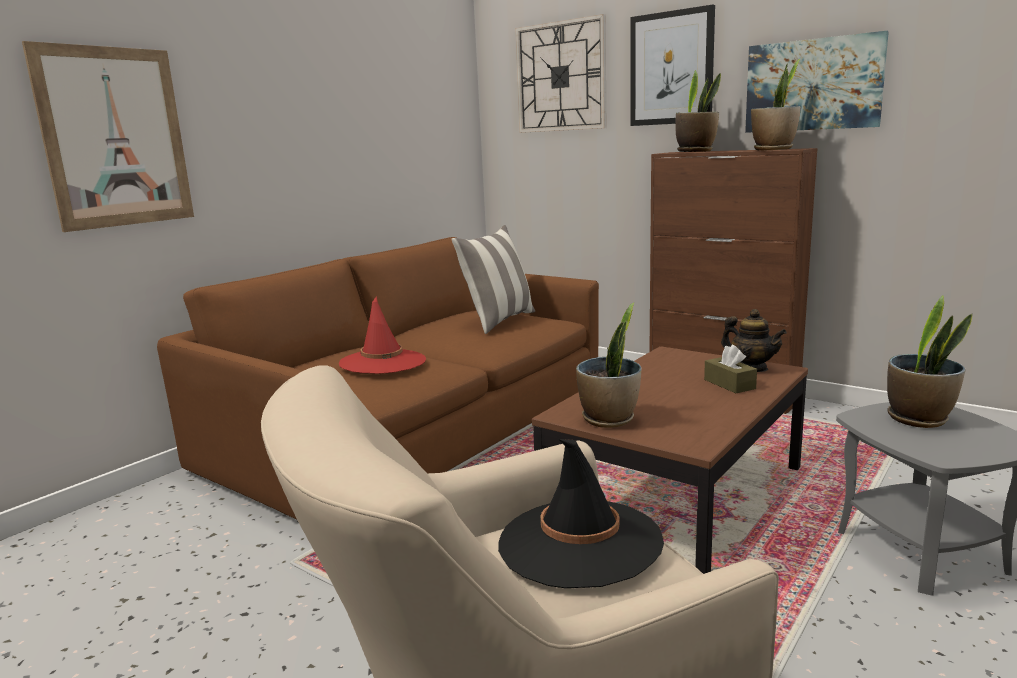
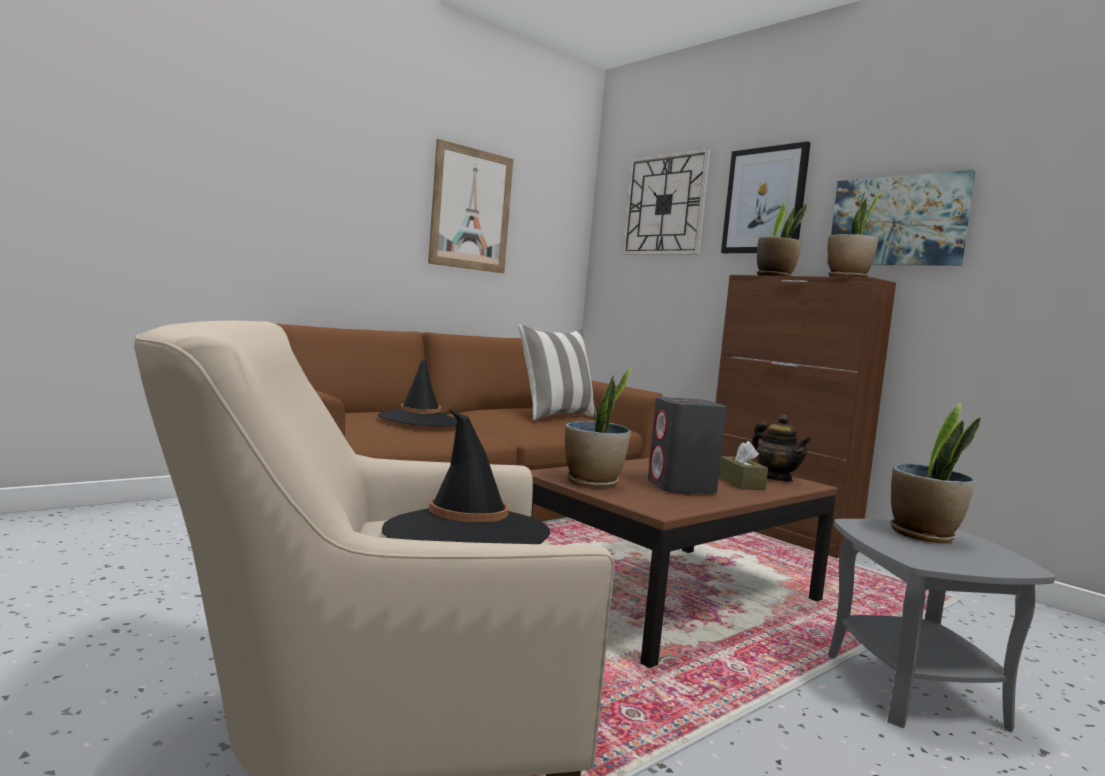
camera: 10 degrees right, 10 degrees down
picture [22,41,194,232] -> picture moved to [428,139,513,273]
red hat [339,296,426,374] -> black hat [378,358,457,427]
none -> grey speaker [648,397,727,494]

